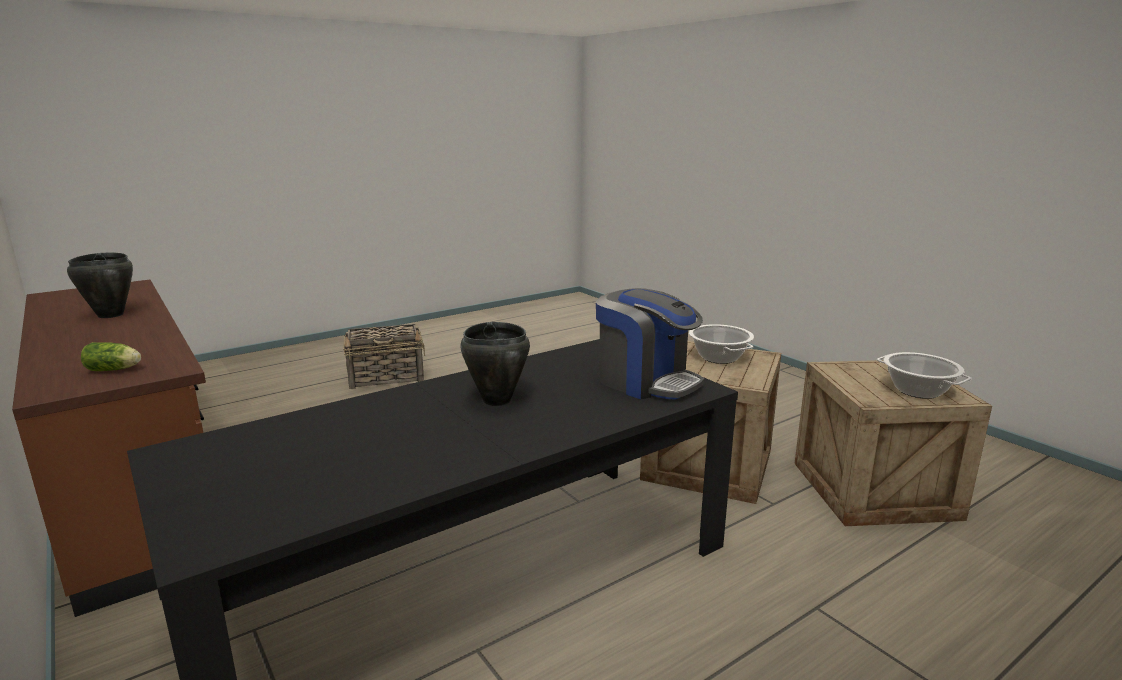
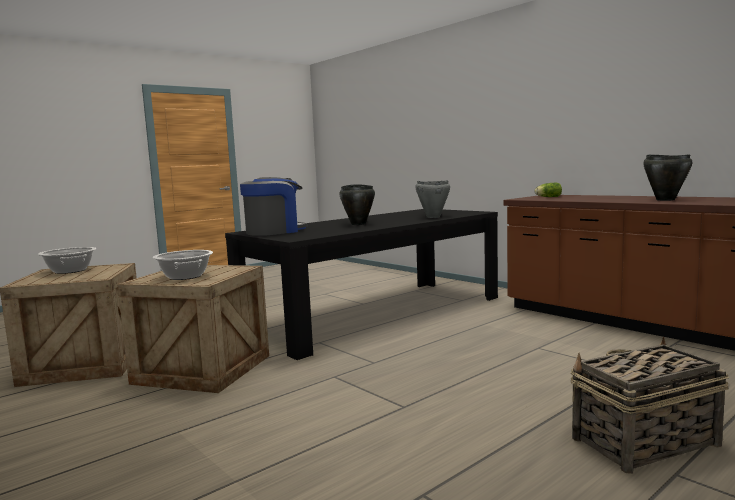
camera: 175 degrees right, 10 degrees down
coffee machine [596,288,704,400] -> coffee machine turned 105 degrees clockwise [240,177,308,236]
none -> grey cooking pot [415,180,450,218]

